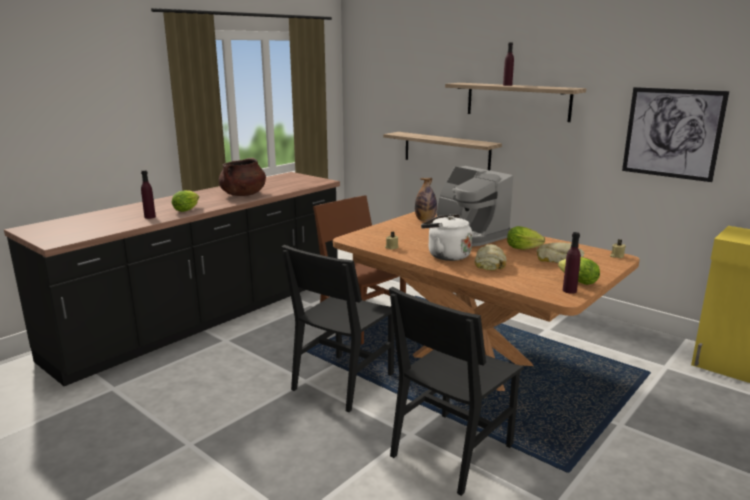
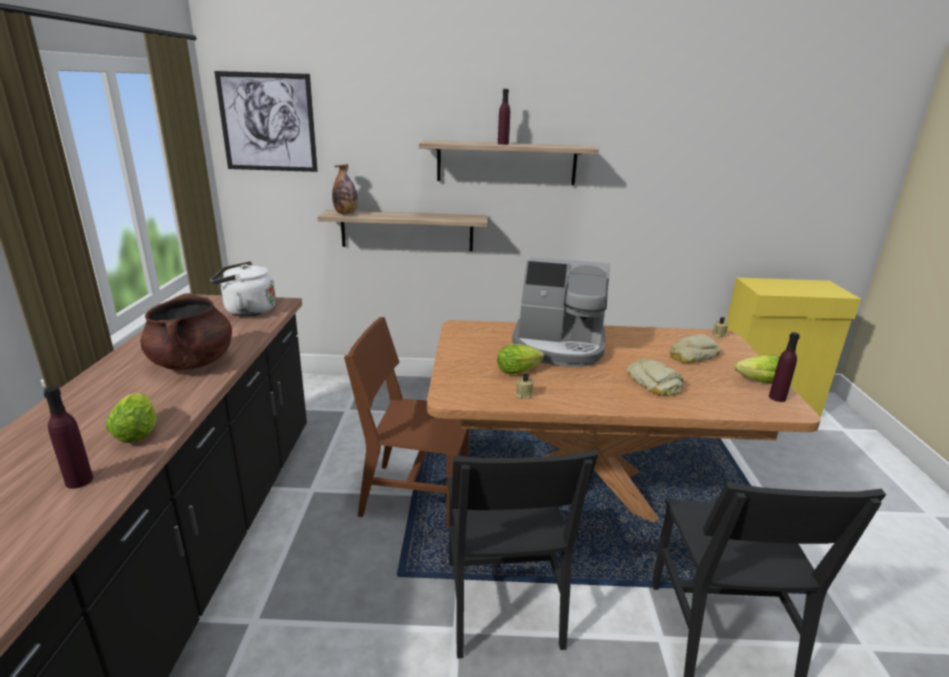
camera: 40 degrees left, 5 degrees up
bottle [415,178,437,221] -> bottle moved to [332,164,358,214]
white kettle [421,214,472,261] -> white kettle moved to [210,261,276,317]
lettuce [507,226,545,250] -> lettuce moved to [497,344,544,374]
picture [622,87,729,182] -> picture moved to [214,71,318,172]

